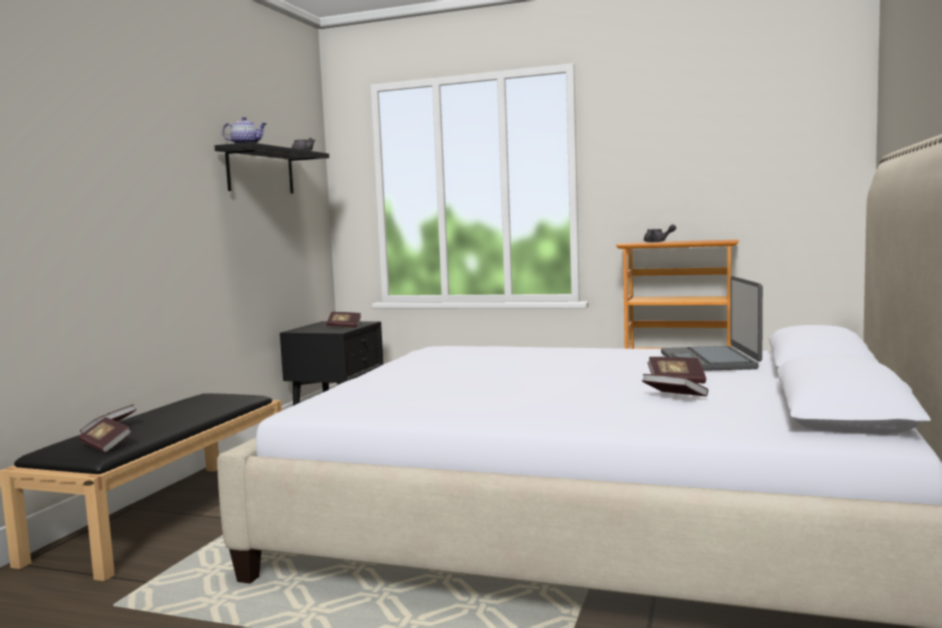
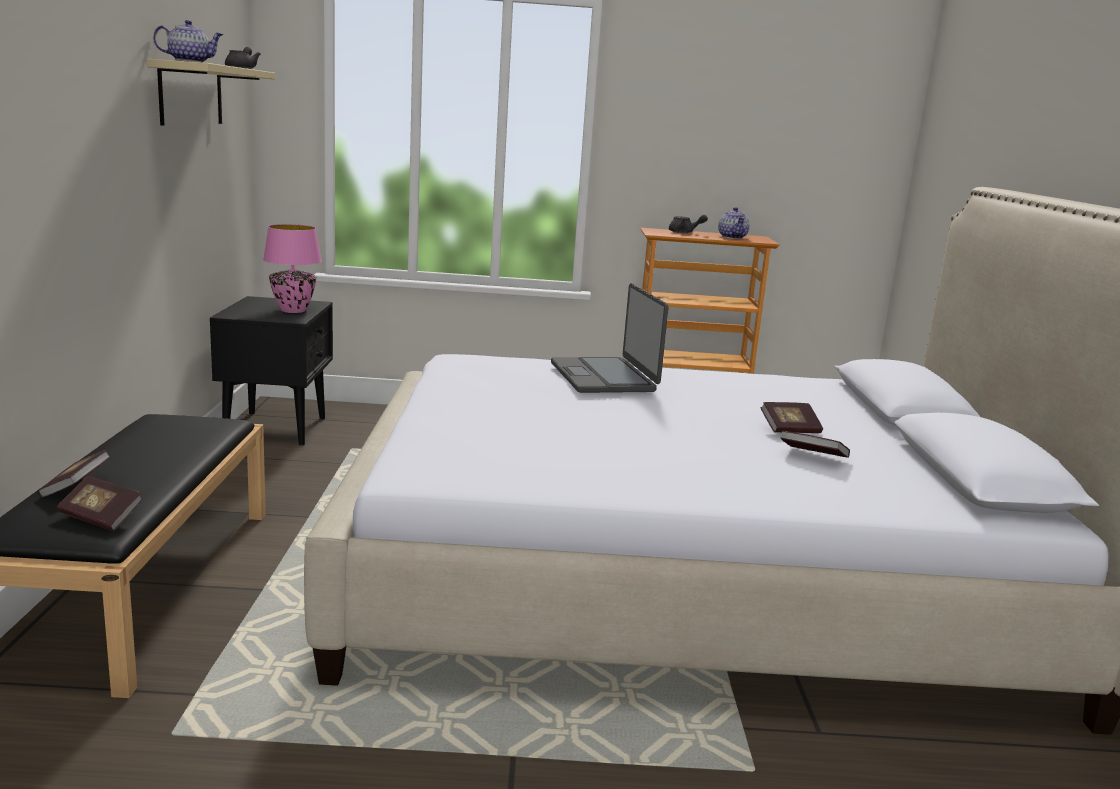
camera: 20 degrees left, 10 degrees up
black shelf [215,142,329,194] -> beige shelf [147,59,275,125]
book [326,312,361,328] -> pink table lamp [263,224,322,313]
laptop [661,276,763,371] -> laptop moved to [551,283,669,393]
none -> teapot [718,207,750,239]

